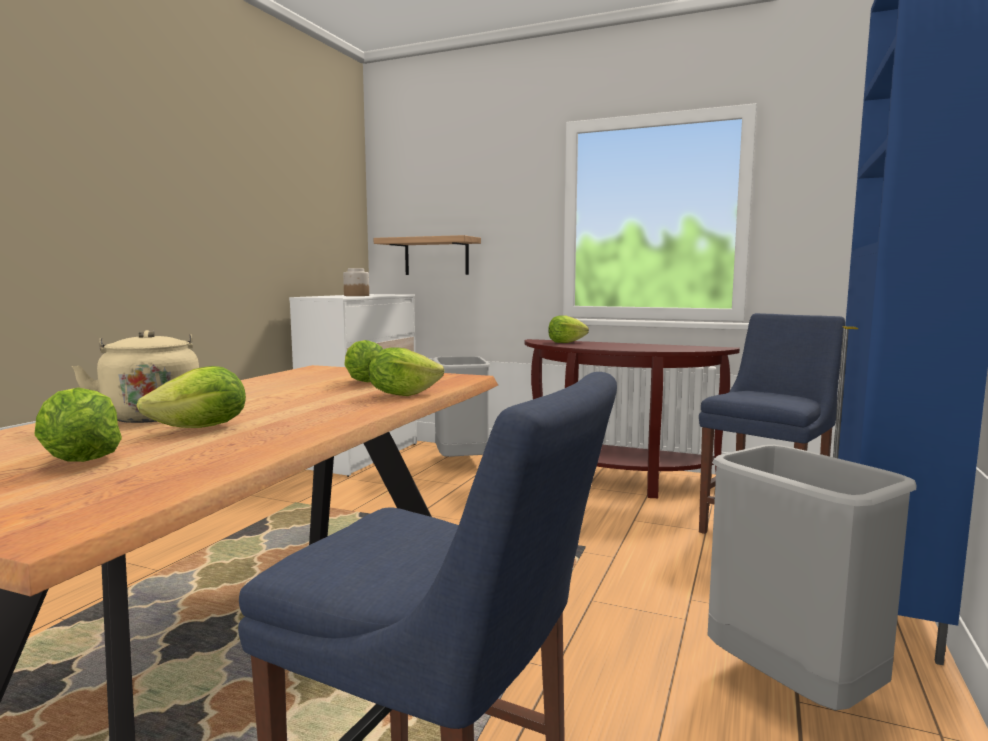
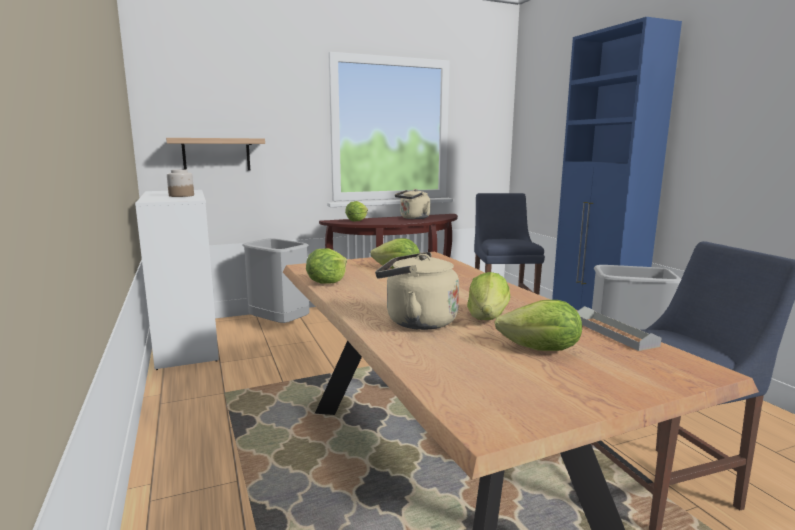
camera: 45 degrees left, 5 degrees up
lettuce [369,347,444,396] -> lettuce moved to [306,248,347,284]
none -> beige kettle [395,189,430,219]
none -> grey tray [577,306,661,351]

